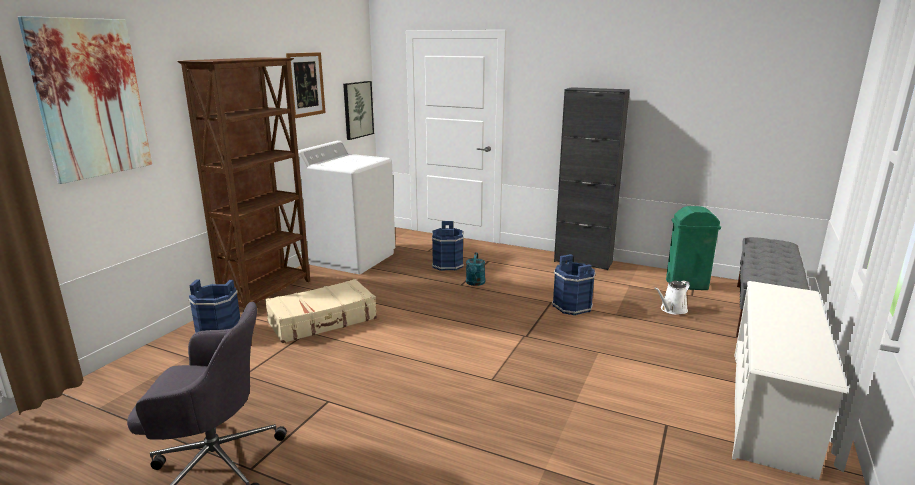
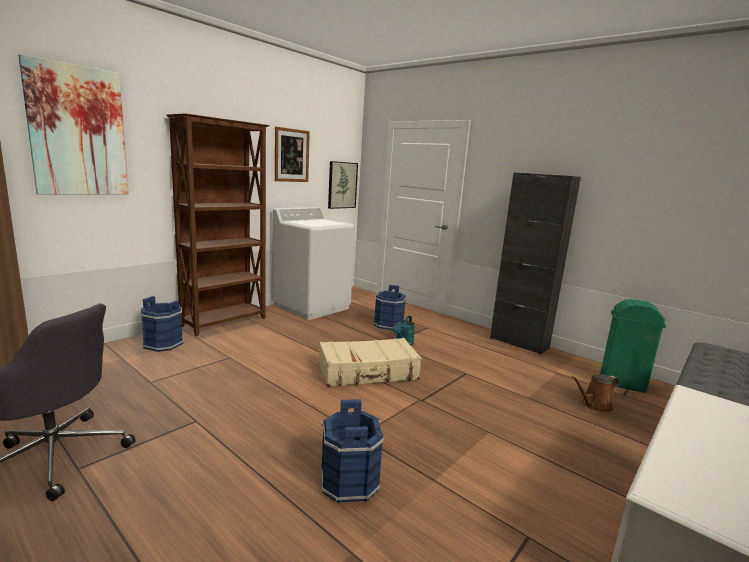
camera: 15 degrees right, 5 degrees down
beige suitcase [265,279,377,343] -> beige suitcase moved to [319,338,422,387]
blue bucket [552,254,596,315] -> blue bucket moved to [320,399,384,503]
white watering can [654,280,690,315] -> brown watering can [572,374,619,412]

